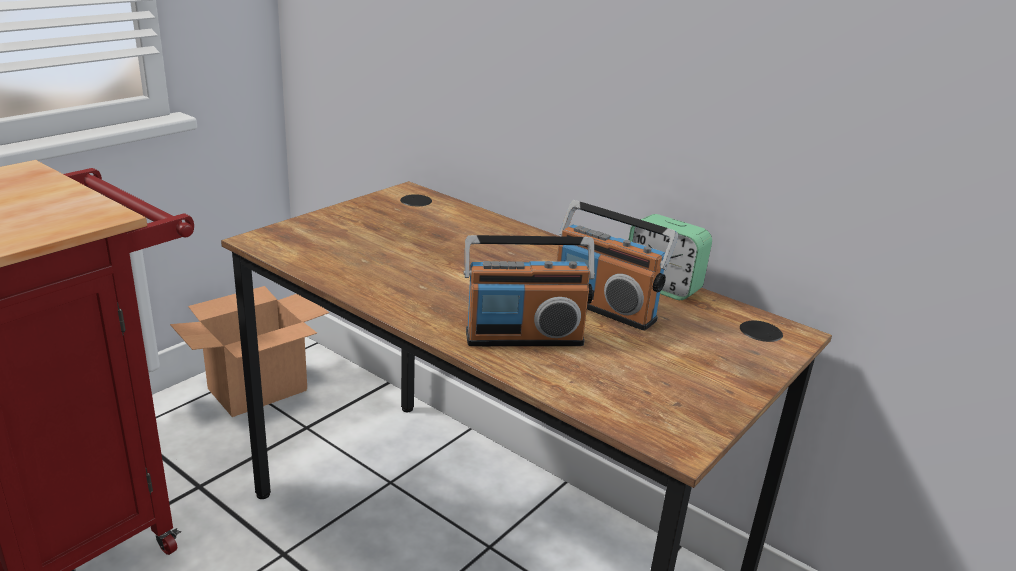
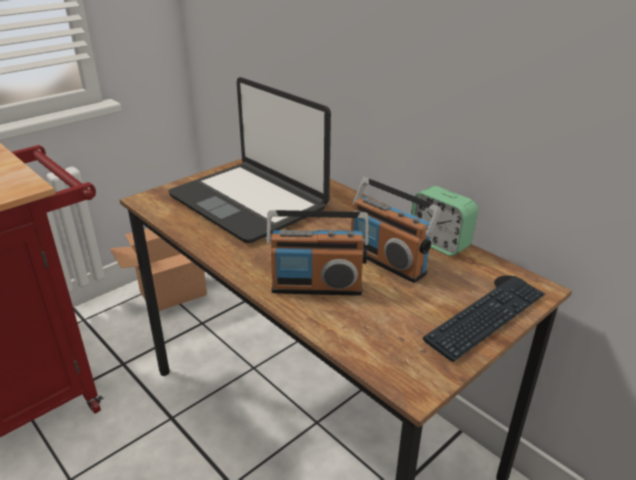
camera: 10 degrees right, 5 degrees up
none -> laptop [168,77,331,243]
none -> keyboard [423,276,545,362]

